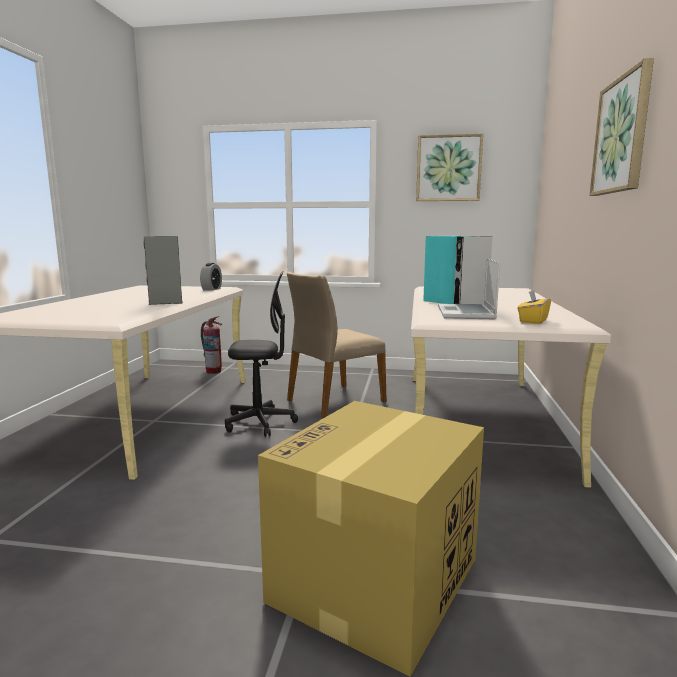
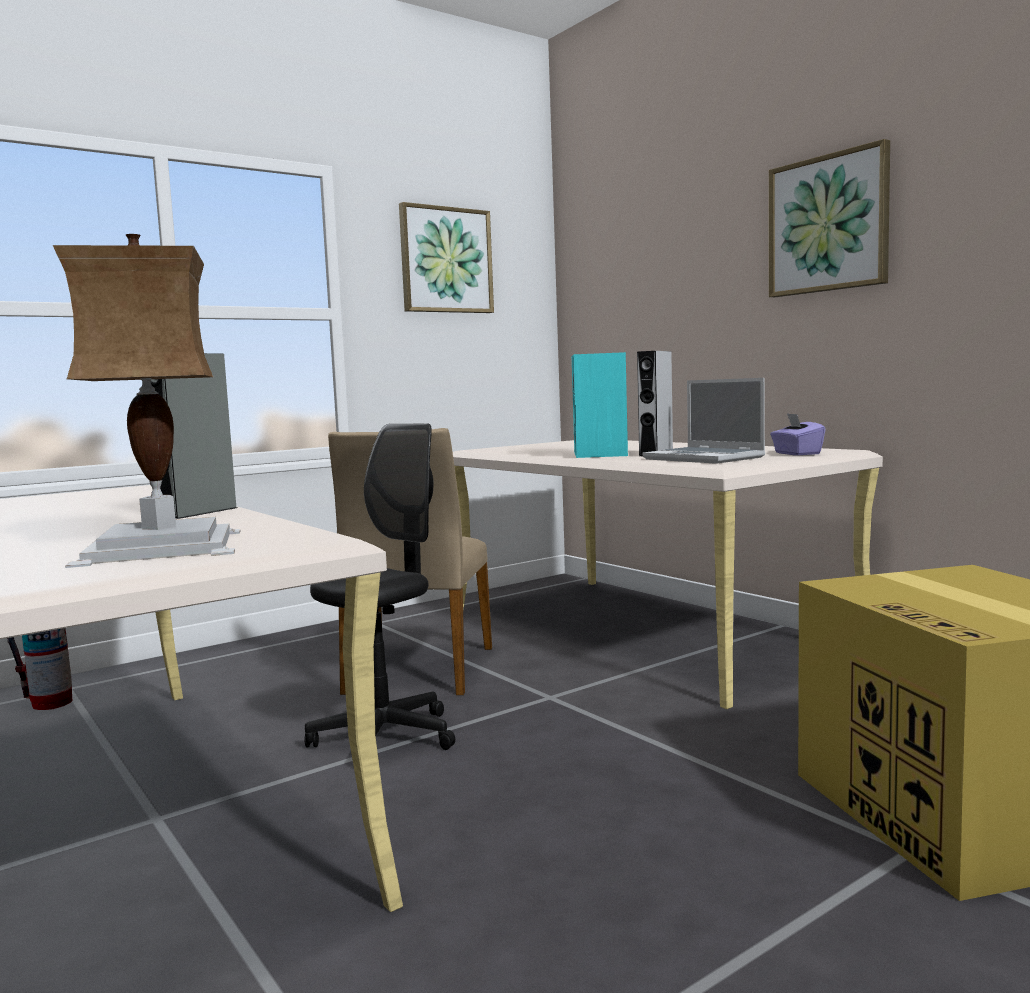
camera: 45 degrees left, 5 degrees down
alarm clock [200,263,222,291] -> none
yellow tissue box [517,290,551,324] -> purple tissue box [770,413,826,456]
none -> table lamp [53,234,240,568]

